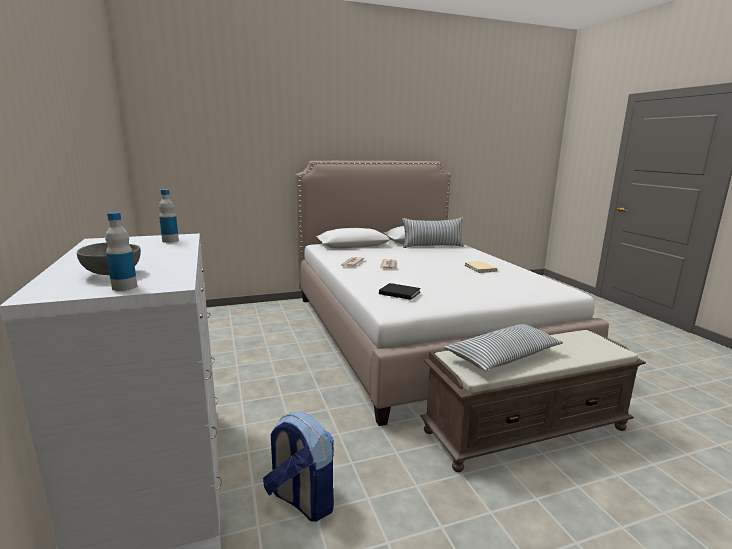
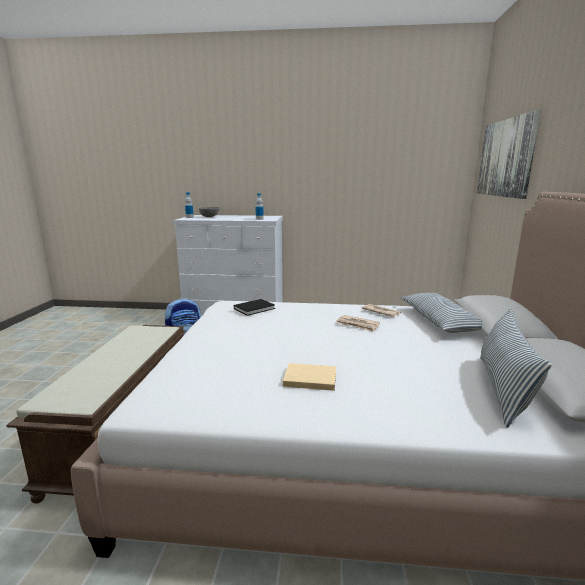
camera: 115 degrees right, 0 degrees up
pillow [444,324,563,371] -> pillow moved to [401,293,482,333]
none -> picture [477,110,541,199]

